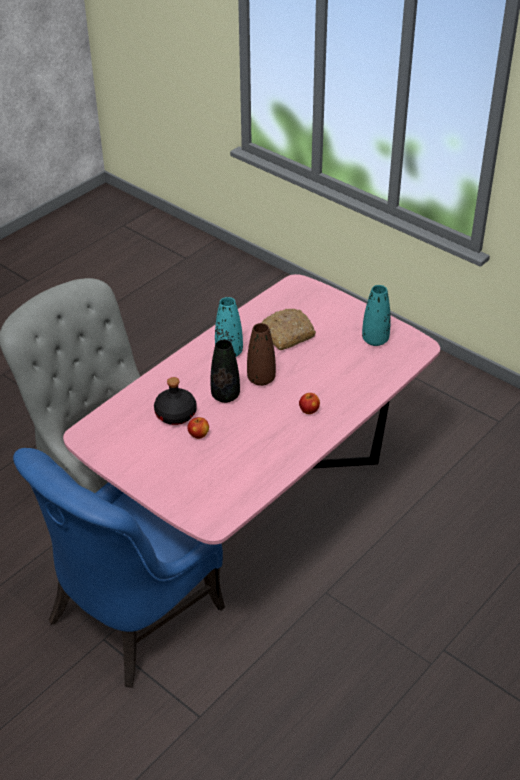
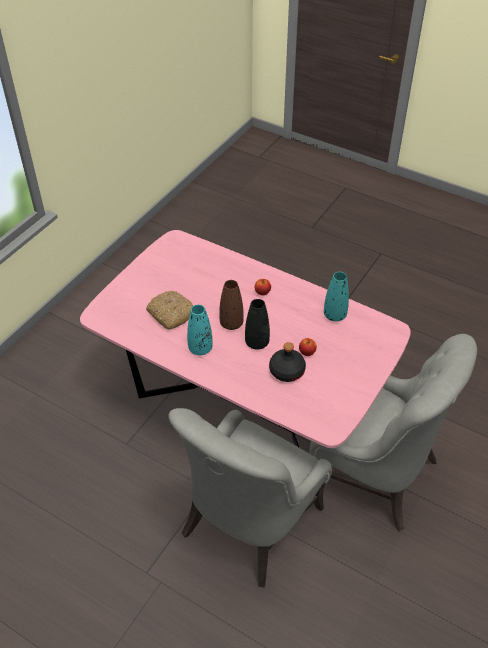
camera: 100 degrees left, 5 degrees up
blue chair [13,448,225,688] -> grey chair [310,334,477,532]
turquoise vase [362,285,391,346] -> turquoise vase moved to [324,272,349,322]

